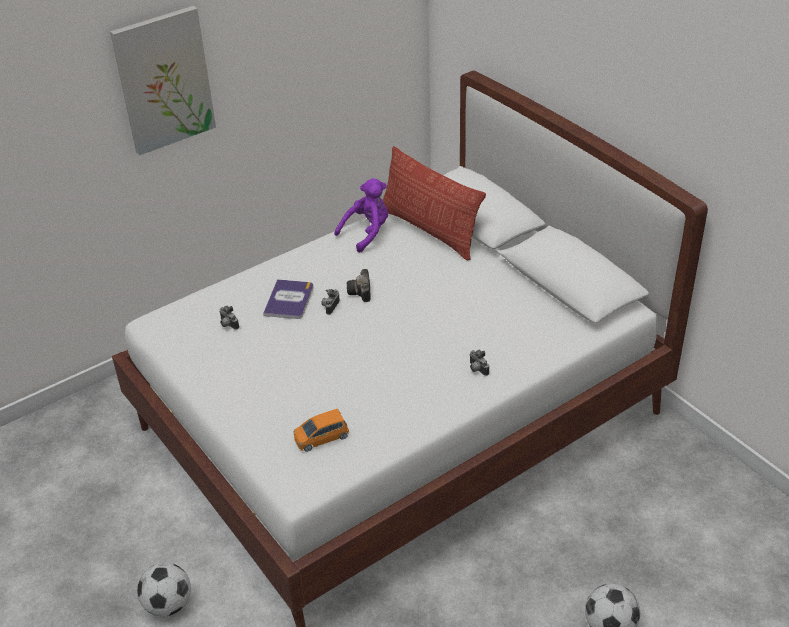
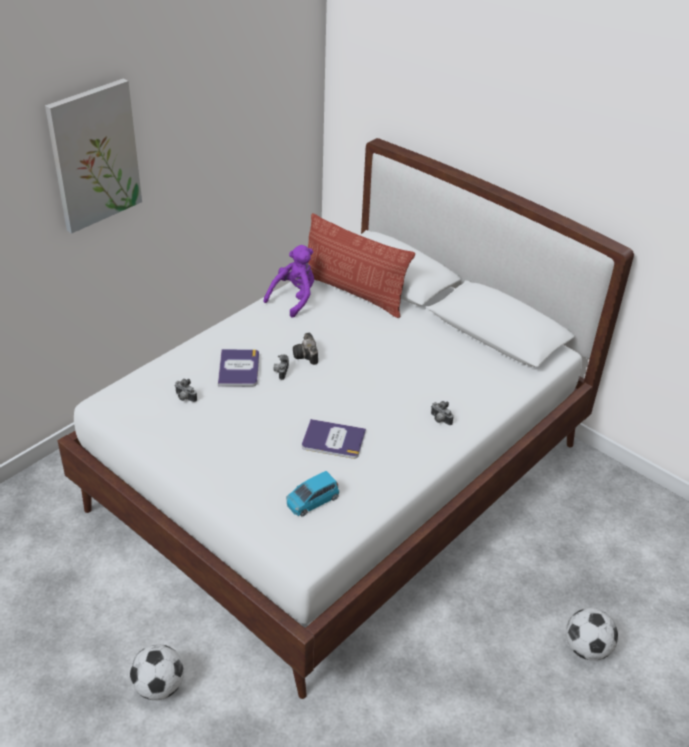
camera: 15 degrees left, 0 degrees up
orange toy car [294,409,349,452] -> blue toy car [286,471,339,516]
none -> book [302,419,366,459]

